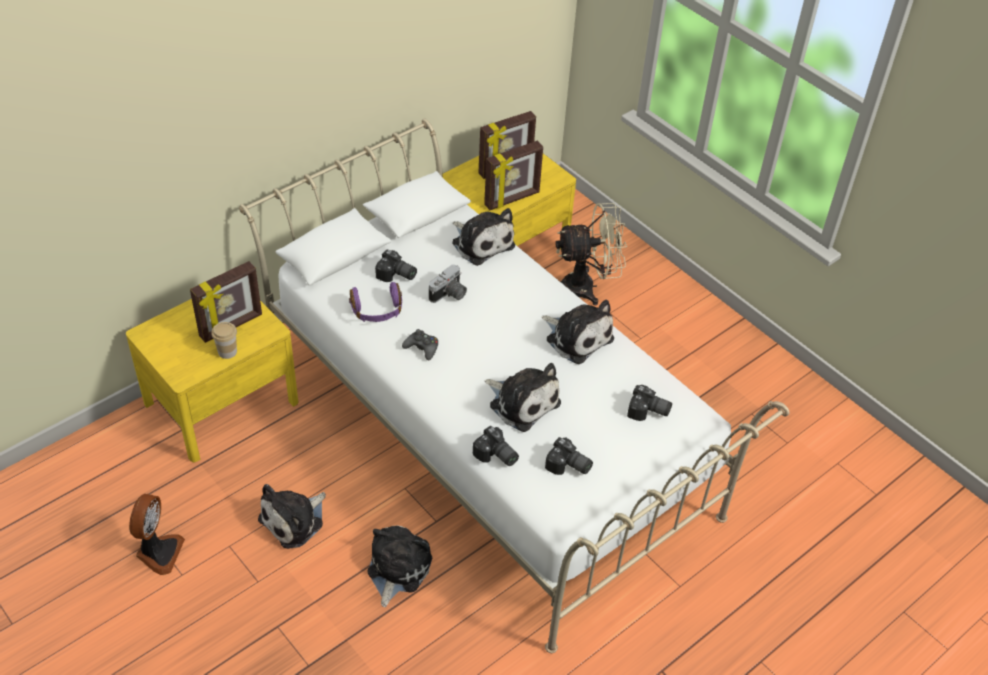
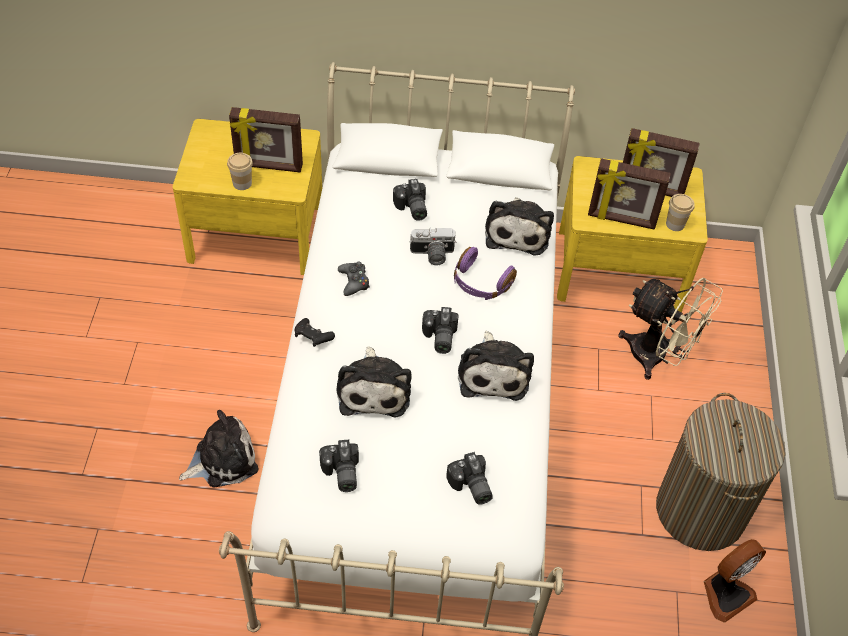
camera: 45 degrees right, 5 degrees up
fan [129,494,185,575] -> fan moved to [704,539,766,623]
plush toy [258,484,326,549] -> none
purple headphones [349,282,402,322] -> purple headphones moved to [454,247,517,300]
camera [473,426,519,466] -> camera moved to [422,307,459,354]
none -> black game controller [294,318,335,347]
none -> laundry basket [656,393,786,551]
none -> cup [666,194,695,231]

